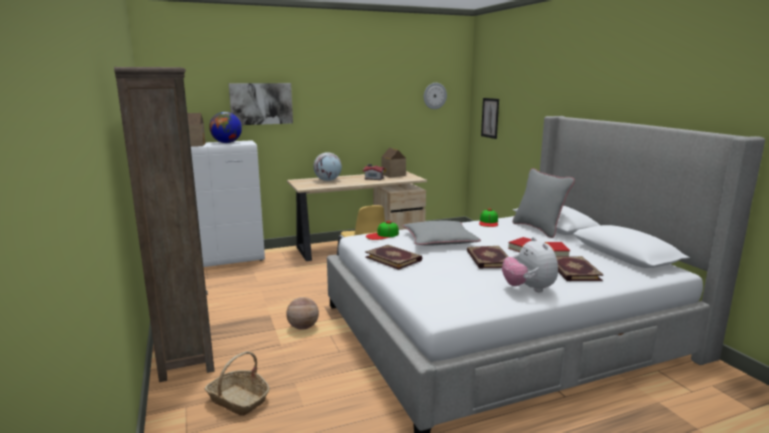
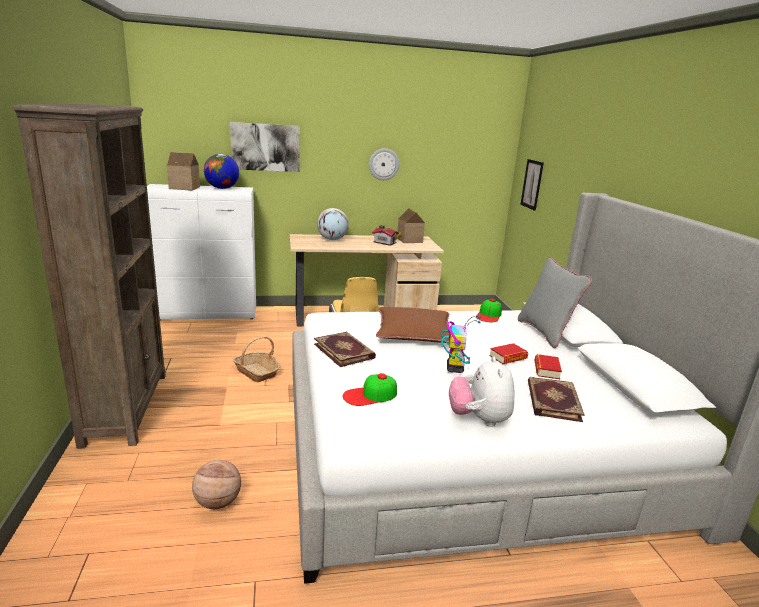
camera: 10 degrees right, 5 degrees up
basket [204,351,269,416] -> basket moved to [233,336,280,382]
basketball [286,297,319,330] -> basketball moved to [192,460,241,509]
cap [366,221,399,240] -> cap moved to [343,373,397,406]
grey pillow [403,221,481,246] -> brown pillow [376,307,450,343]
wall clock [424,83,447,109] -> wall clock moved to [369,148,399,180]
book [467,246,509,269] -> toy robot [441,316,481,373]

